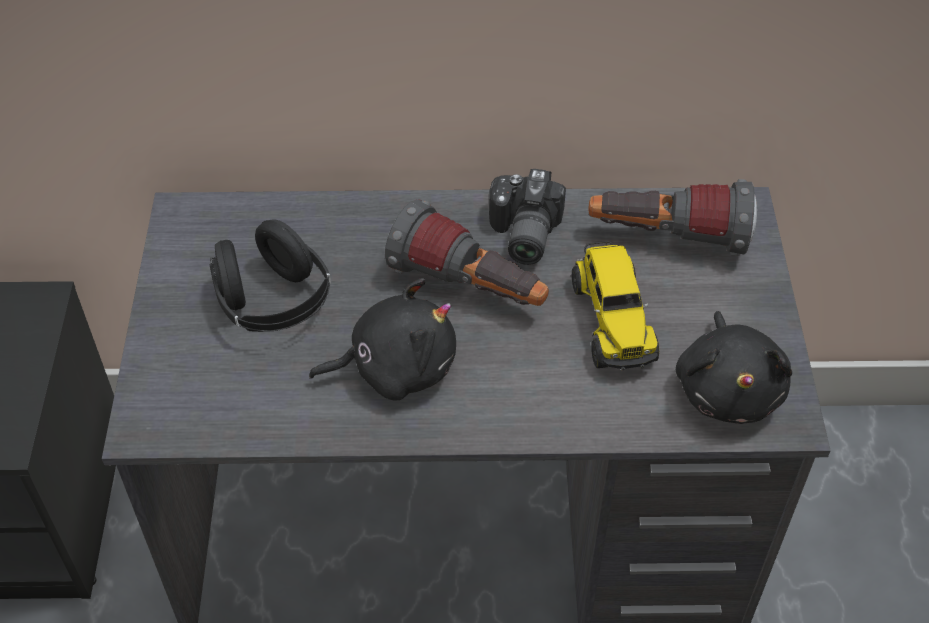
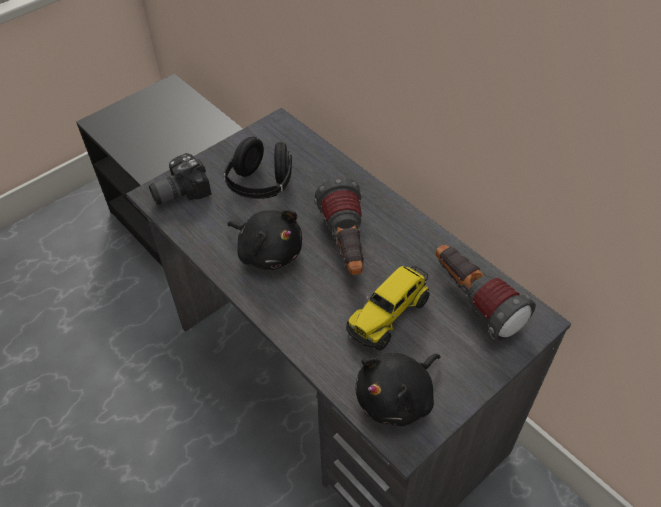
camera: 50 degrees right, 0 degrees up
camera [489,169,566,265] -> camera moved to [149,153,212,205]

